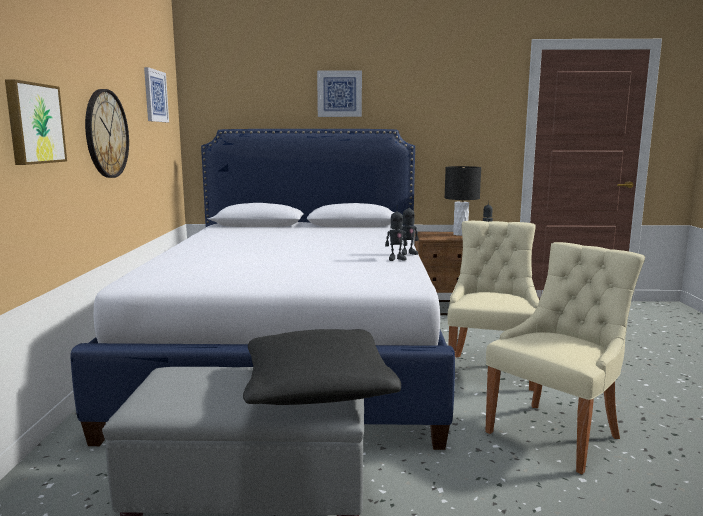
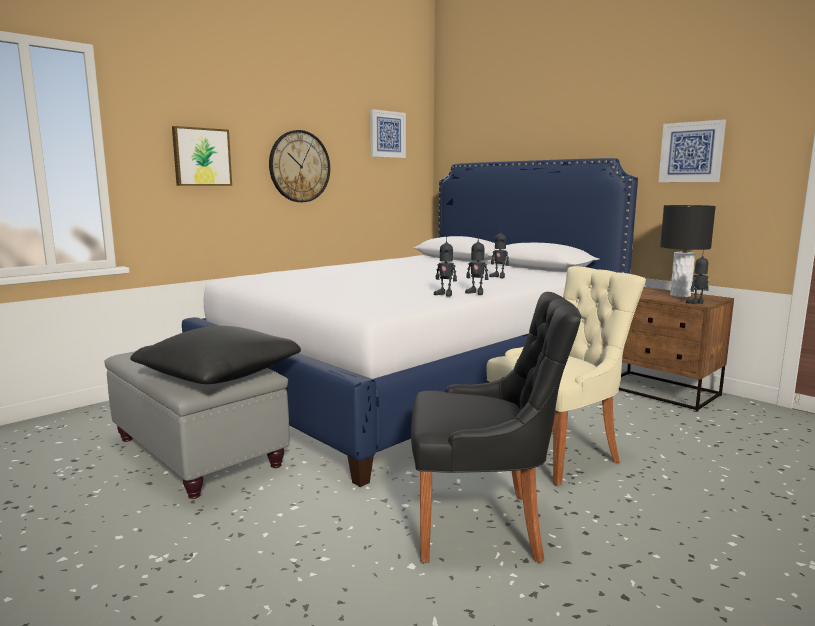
camera: 45 degrees right, 0 degrees up
picture [317,71,362,117] -> picture moved to [658,119,726,182]
beige chair [485,242,645,474] -> black chair [411,292,582,563]
none -> toy robot [489,232,509,278]

